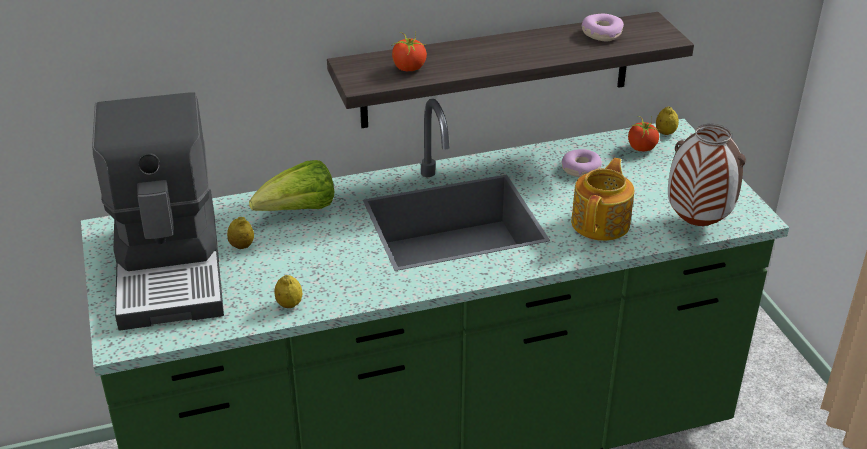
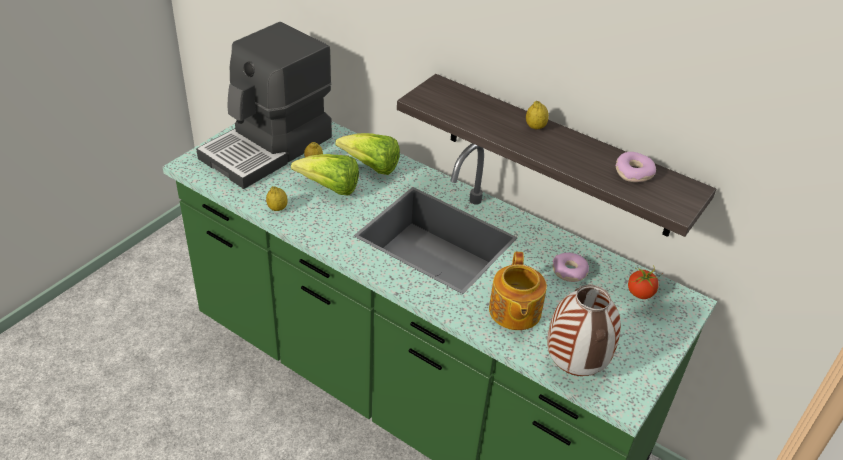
camera: 50 degrees right, 5 degrees up
tomato [392,32,427,71] -> none
teapot [571,158,634,241] -> teapot turned 105 degrees clockwise [489,252,547,330]
lemon [656,106,679,135] -> lemon moved to [526,101,549,129]
none -> lettuce [291,154,359,195]

